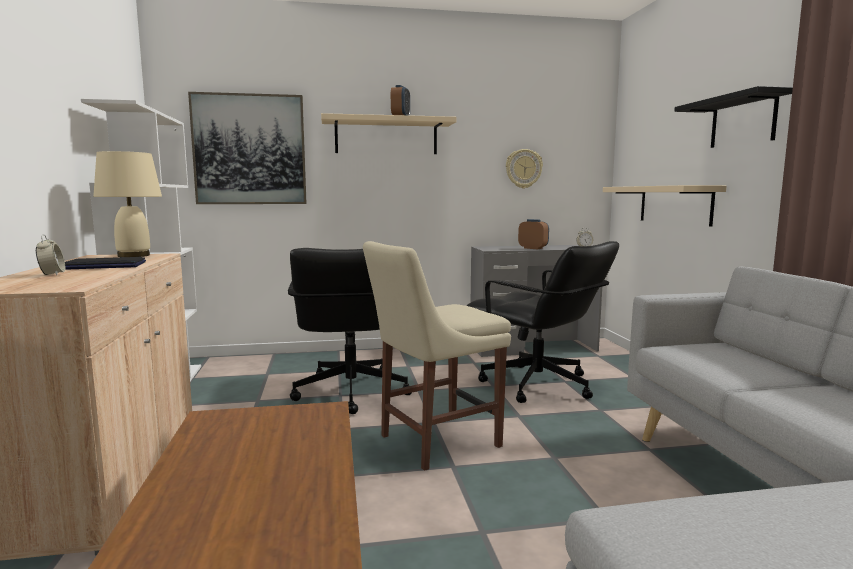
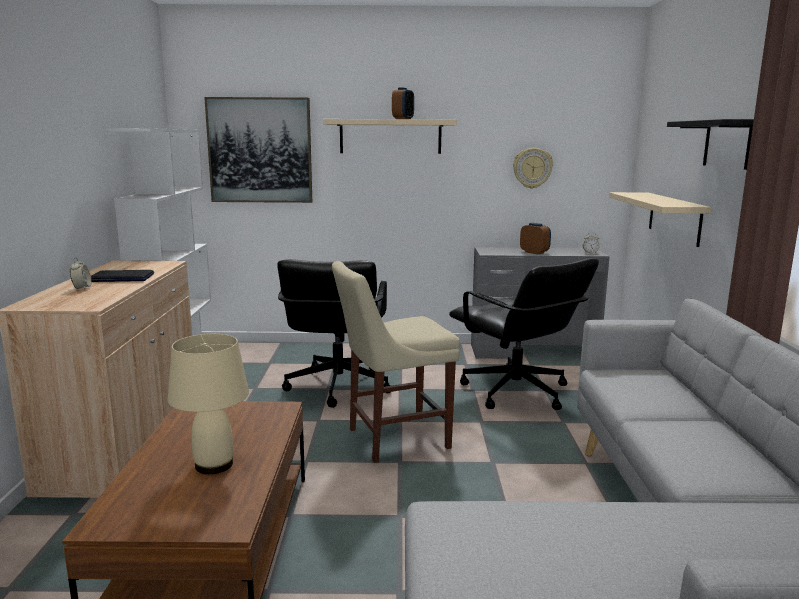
camera: 10 degrees right, 5 degrees up
beige table lamp [93,151,162,257] -> beige table lamp moved to [168,334,249,474]

